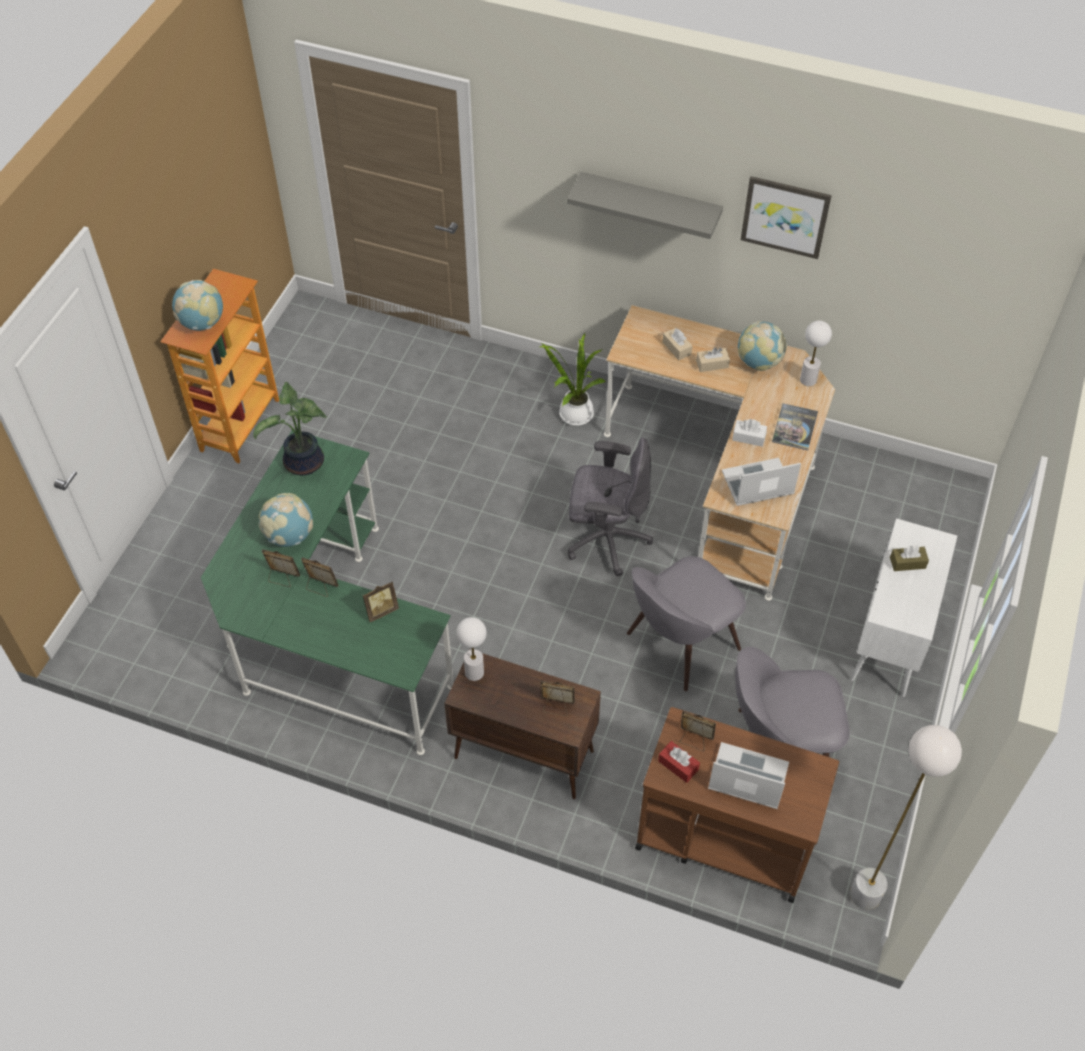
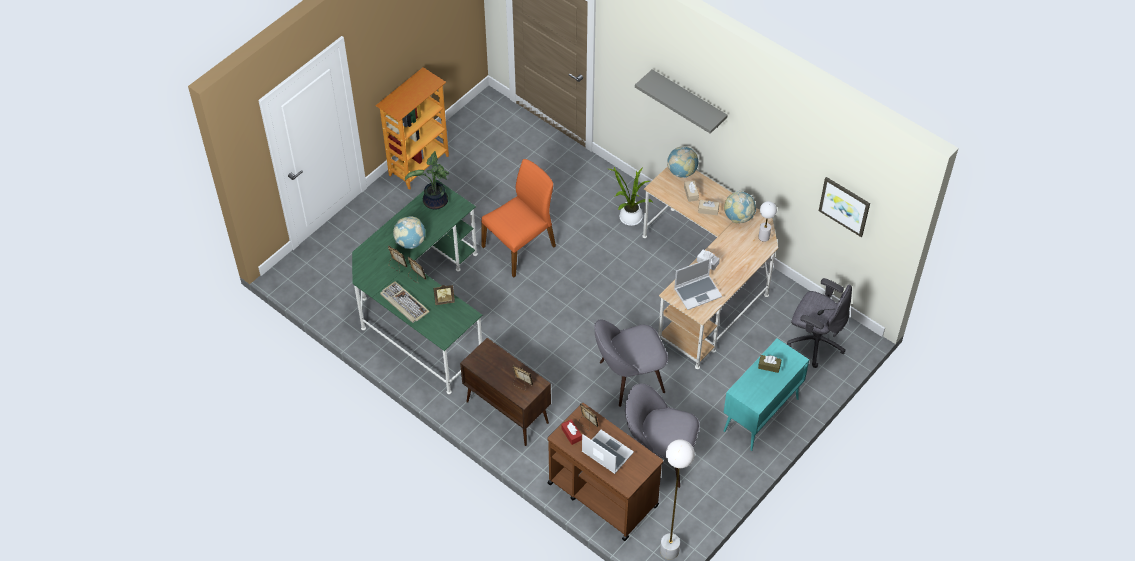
camera: 20 degrees right, 0 degrees up
globe [172,280,223,331] -> globe moved to [667,146,698,178]
white table lamp [456,617,487,681] -> none
grey office chair [568,438,653,576] -> grey office chair moved to [787,278,852,368]
laptop [722,458,801,506] -> laptop turned 150 degrees clockwise [674,258,722,310]
picture [741,176,832,259] -> picture moved to [819,177,870,237]
book [772,403,818,450] -> none
white cabinet [851,518,957,697] -> turquoise cabinet [723,338,809,451]
none -> keyboard [380,281,430,323]
none -> orange chair [481,159,556,277]

